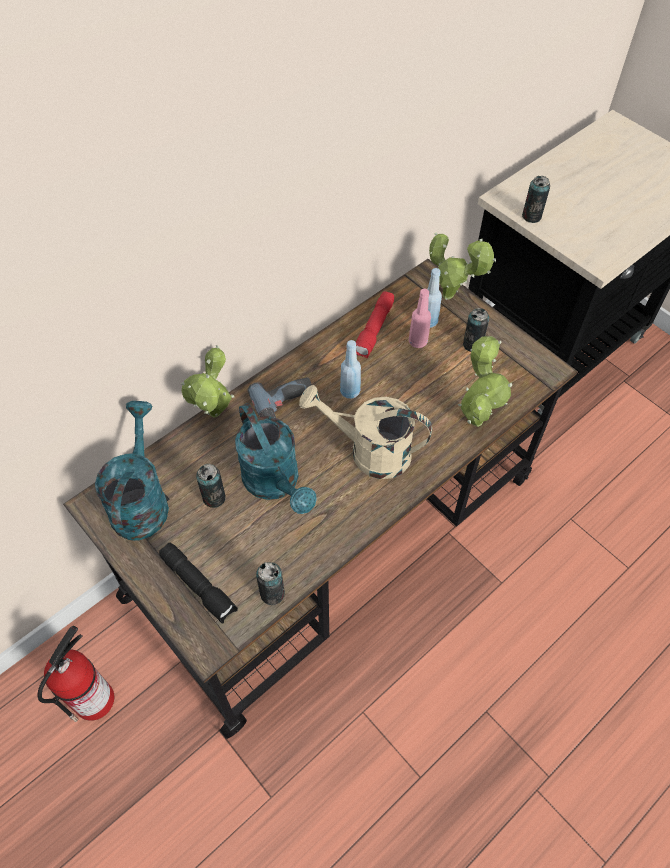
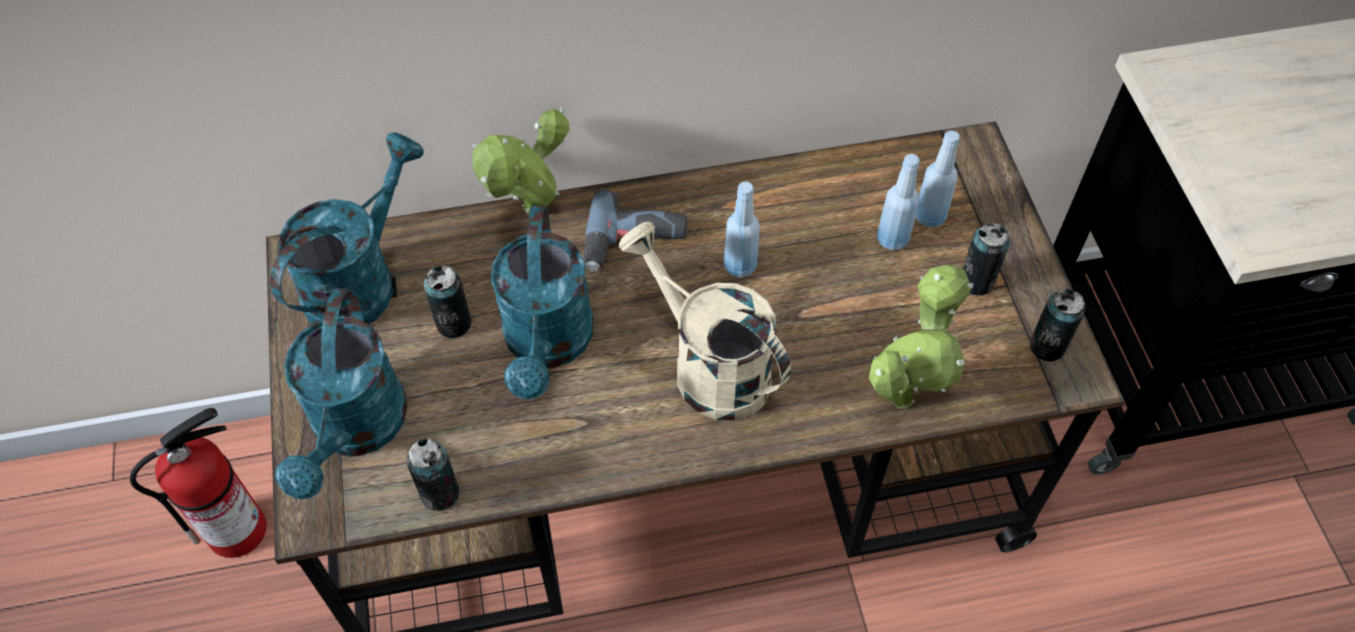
camera: 30 degrees right, 0 degrees up
black flashlight [159,543,238,624] -> turquoise watering can [275,289,408,500]
red flashlight [356,291,394,358] -> none
pink bottle [409,289,431,348] -> blue bottle [877,154,920,250]
potted plant [429,232,496,300] -> none
can [522,176,550,223] -> can moved to [1030,289,1085,361]

